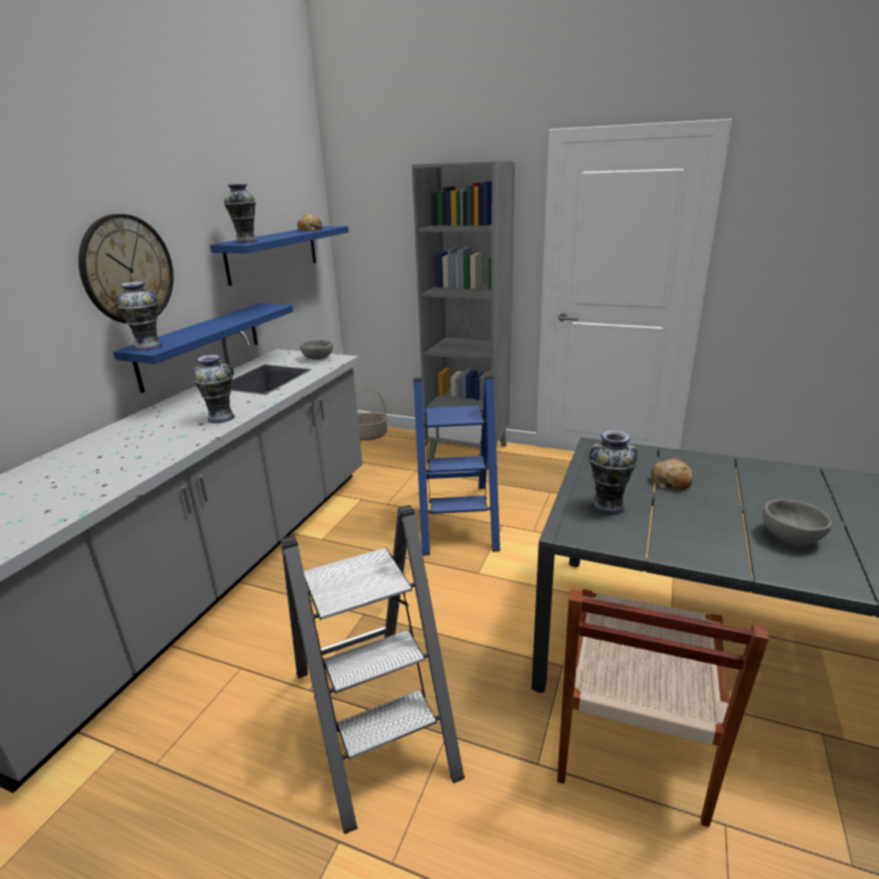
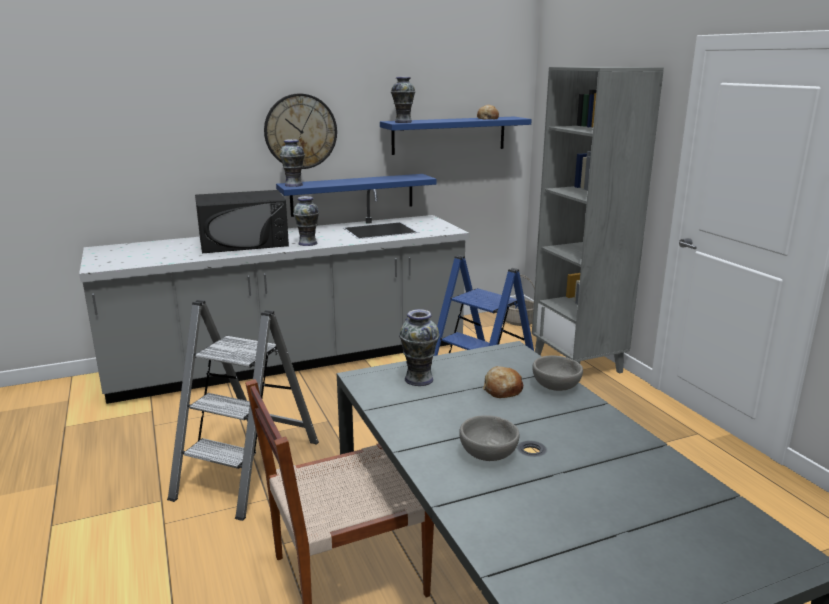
camera: 45 degrees right, 5 degrees down
grey bowl [300,340,333,360] -> grey bowl moved to [532,355,583,391]
none -> black microwave [195,190,289,253]

